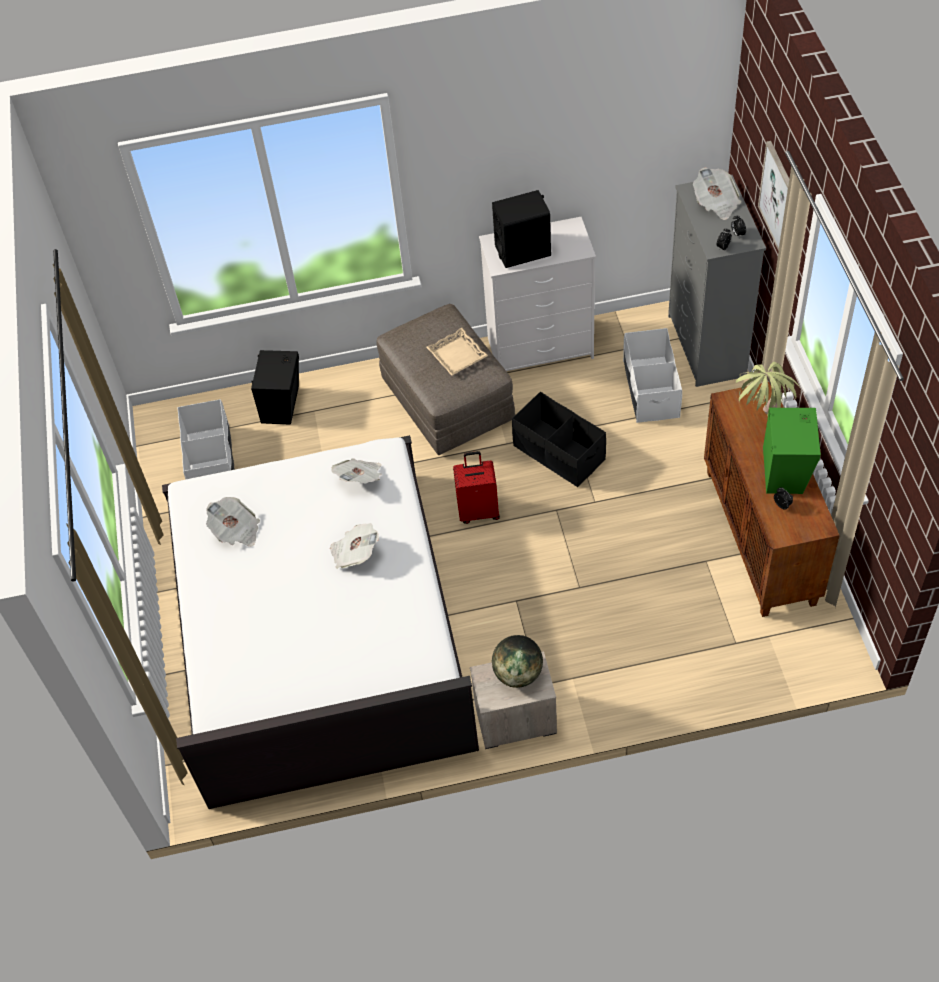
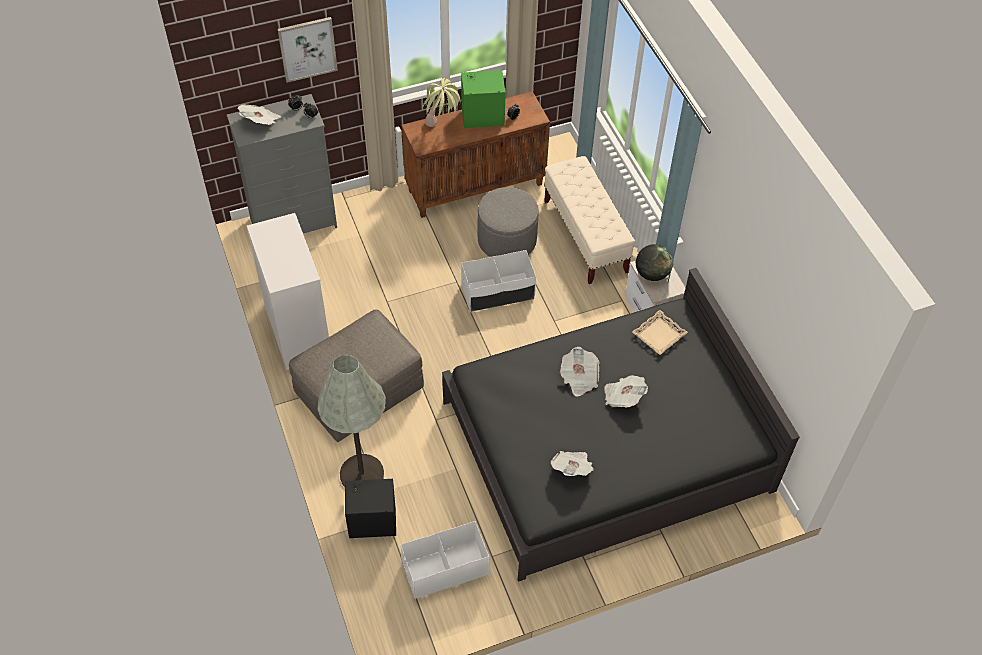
camera: 105 degrees left, 0 degrees up
white bed [162,435,479,809] -> black bed [442,268,800,582]
newspaper [332,458,381,483] -> newspaper moved to [604,375,648,408]
beige tray [426,328,488,376] -> beige tray moved to [632,310,688,355]
red suitcase [453,451,500,524] -> none
black speaker [492,190,551,268] -> none
black storage box [512,392,606,487] -> none
white storage box [623,328,682,423] -> white storage box moved to [461,250,536,312]
none -> grey floor lamp [317,355,386,487]
none -> grey ottoman [477,187,539,257]
none -> beige bench [544,156,635,284]

